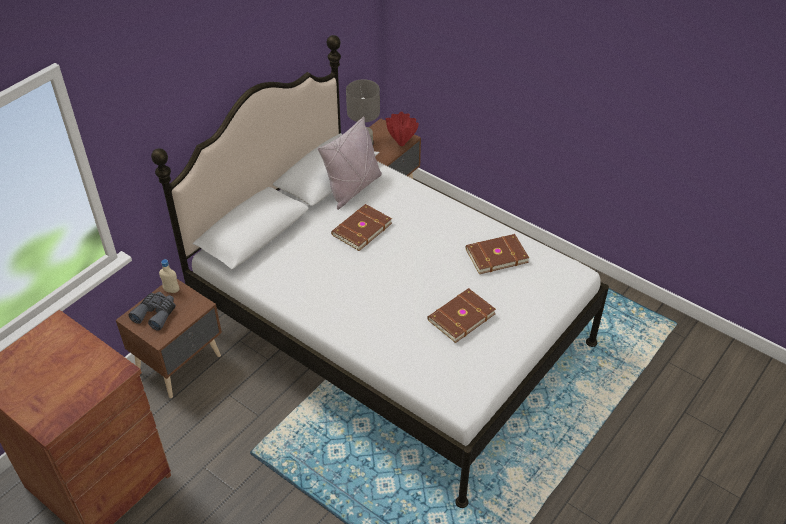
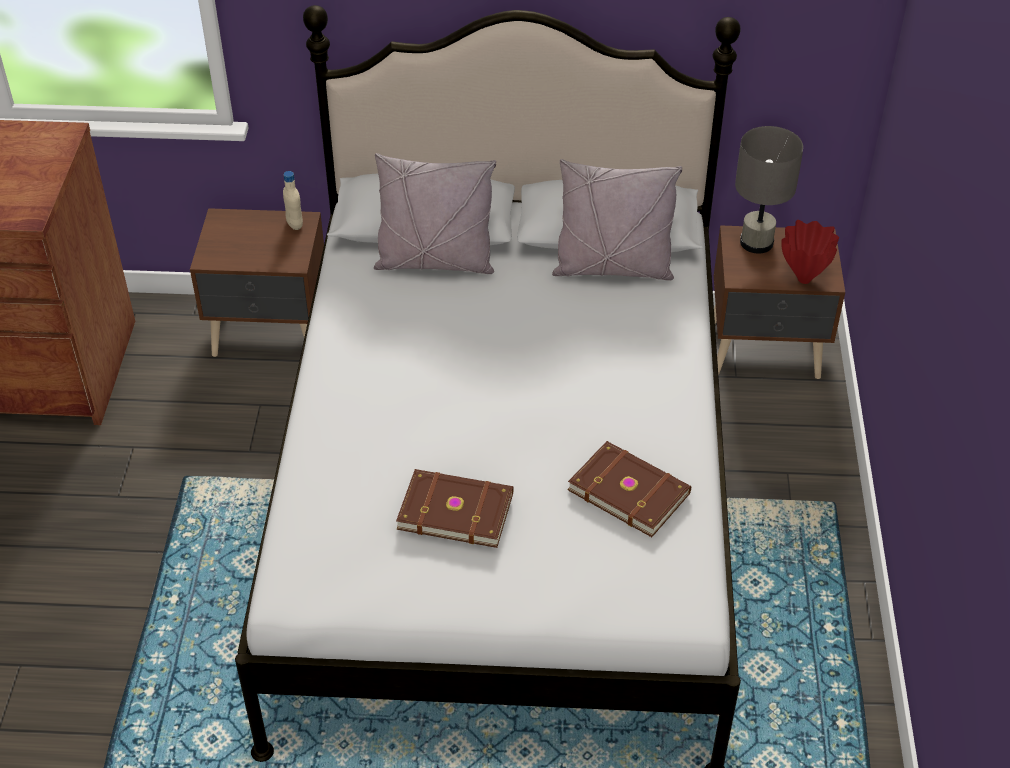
camera: 55 degrees right, 0 degrees up
grey binoculars [128,292,176,331] -> none
brown book [331,204,392,251] -> none
none -> purple pillow [374,153,496,274]

